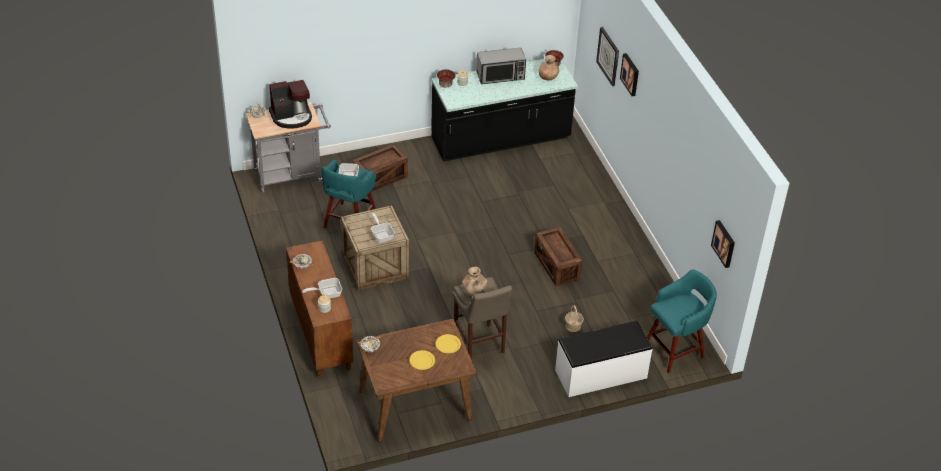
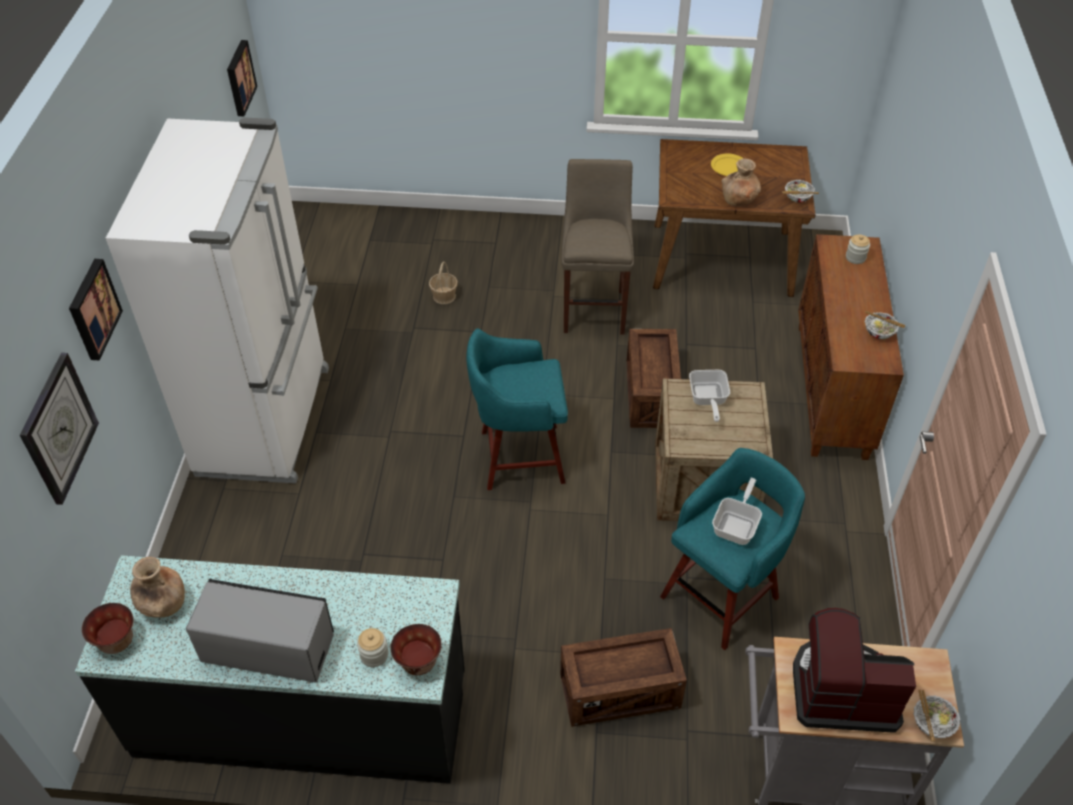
camera: 155 degrees left, 5 degrees up
frying pan [302,278,342,299] -> none
yellow plate [435,334,461,353] -> none
brown vase [462,267,487,296] -> brown vase moved to [721,159,761,206]
crate [534,227,582,286] -> crate moved to [627,329,681,428]
white bench [555,321,653,397] -> none
turquoise stool [647,269,717,373] -> turquoise stool moved to [466,328,568,490]
none -> white fridge [106,117,329,484]

